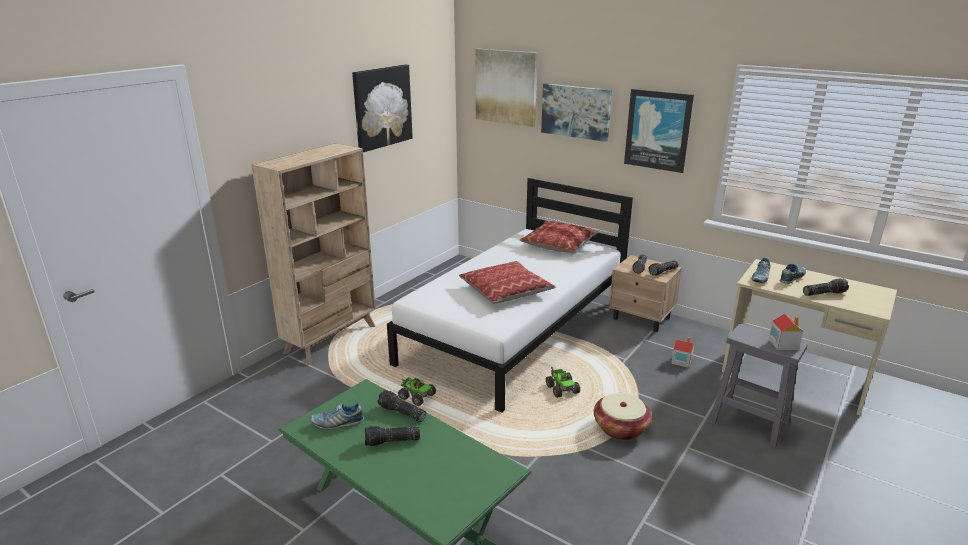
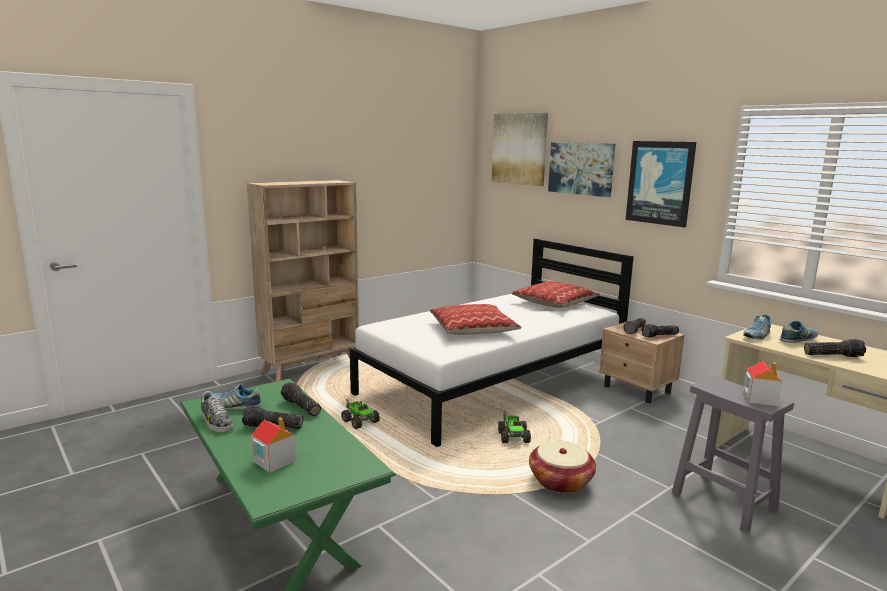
camera: 15 degrees right, 10 degrees down
picture [352,65,413,152] -> none
toy house [671,337,694,368] -> toy house moved to [251,417,296,473]
none -> shoe [201,391,234,432]

